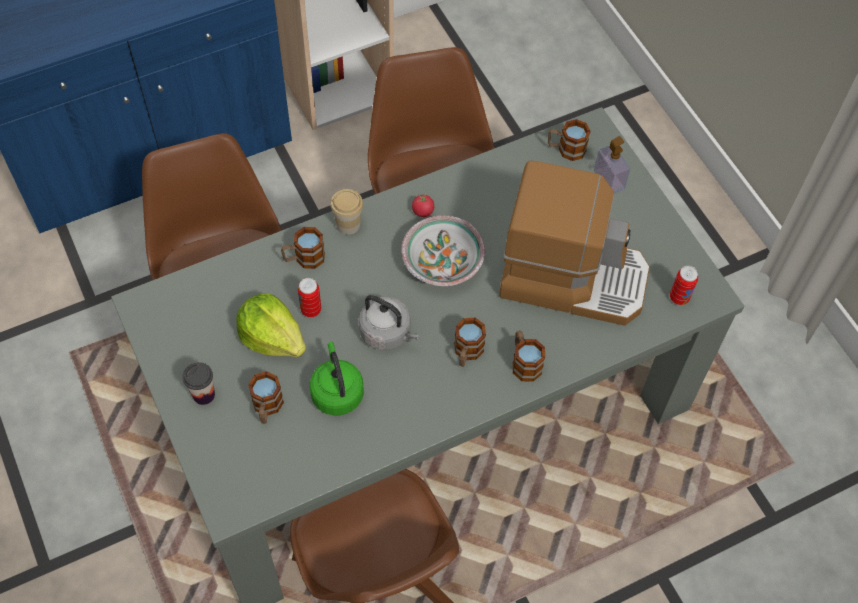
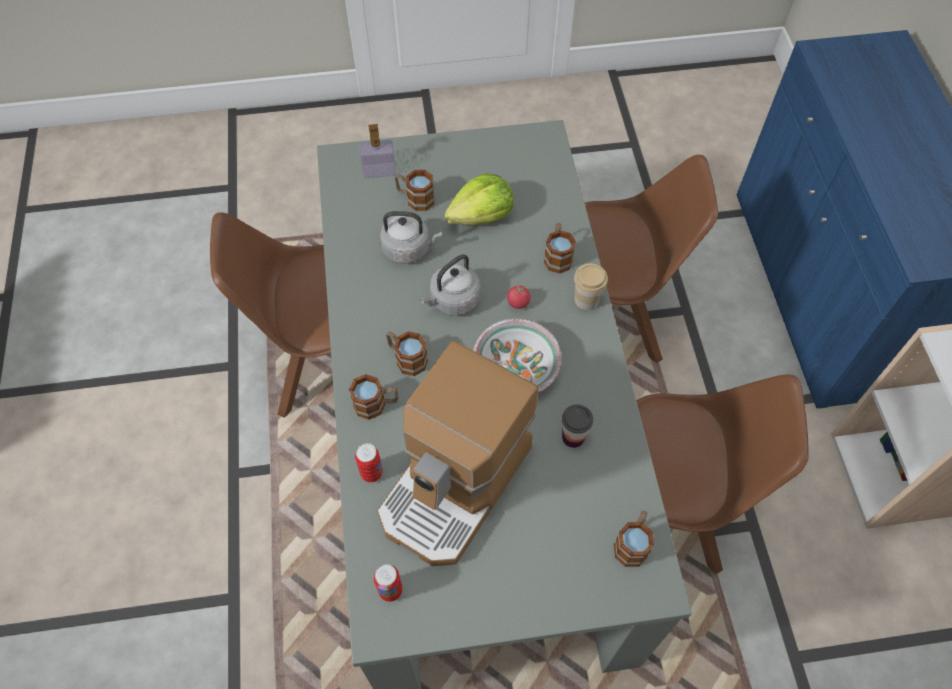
camera: 110 degrees right, 0 degrees up
cup [183,362,215,405] -> cup moved to [562,404,593,448]
can [298,278,321,318] -> can moved to [355,443,383,483]
green kettle [310,342,364,416] -> grey kettle [380,211,442,264]
tomato [412,194,435,217] -> tomato moved to [507,283,531,309]
soap dispenser [594,136,630,193] -> soap dispenser moved to [359,124,396,178]

